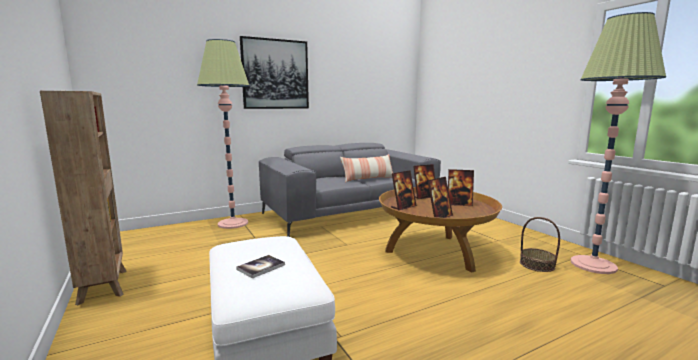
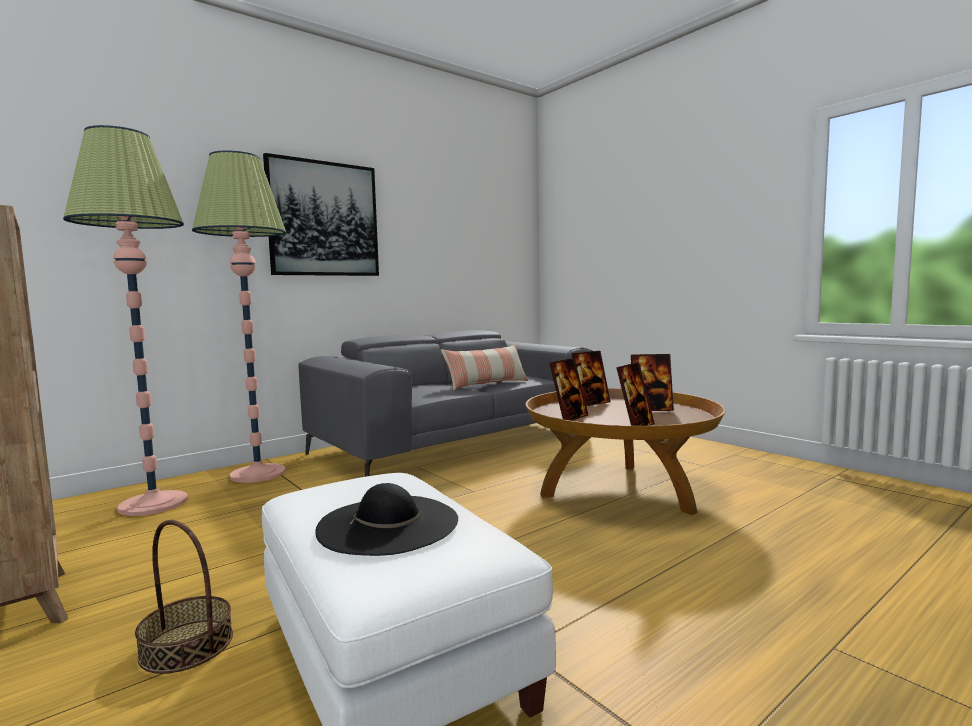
camera: 10 degrees left, 5 degrees down
book [236,255,285,279] -> black hat [315,483,458,556]
basket [520,217,560,272] -> basket moved to [135,520,233,674]
floor lamp [571,12,666,274] -> floor lamp moved to [63,125,188,516]

